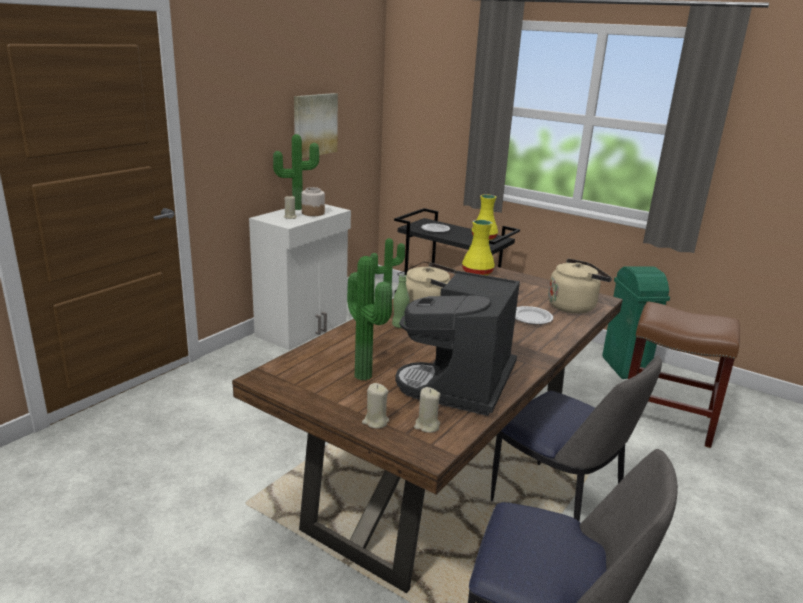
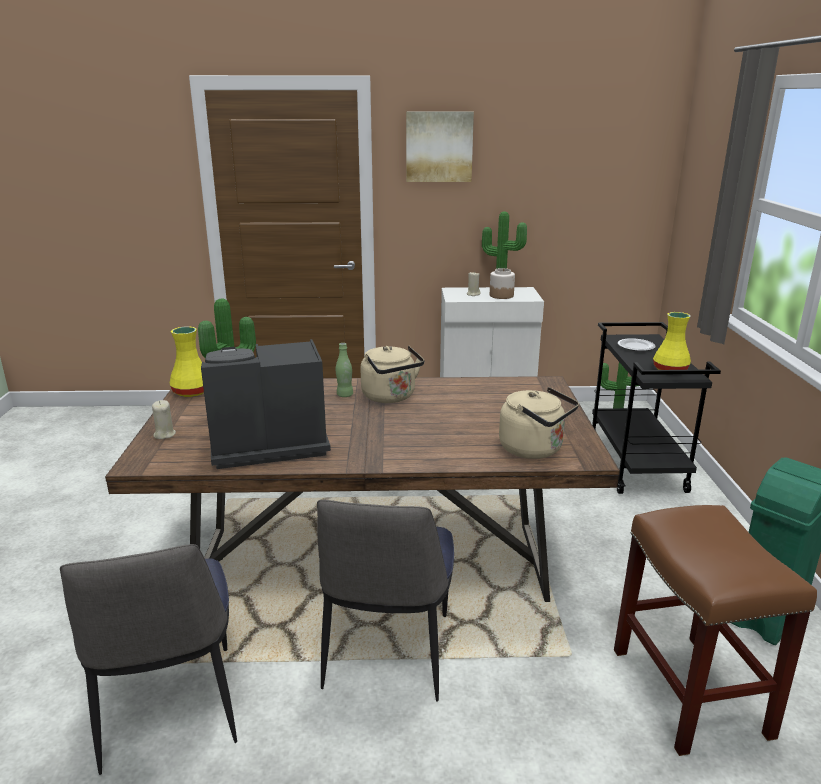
camera: 55 degrees right, 0 degrees up
picture [294,93,338,158] -> picture moved to [406,112,474,182]
beige candle [414,387,441,433] -> none
yellow vase [462,220,495,276] -> yellow vase moved to [170,327,204,397]
plate [515,306,553,325] -> none

